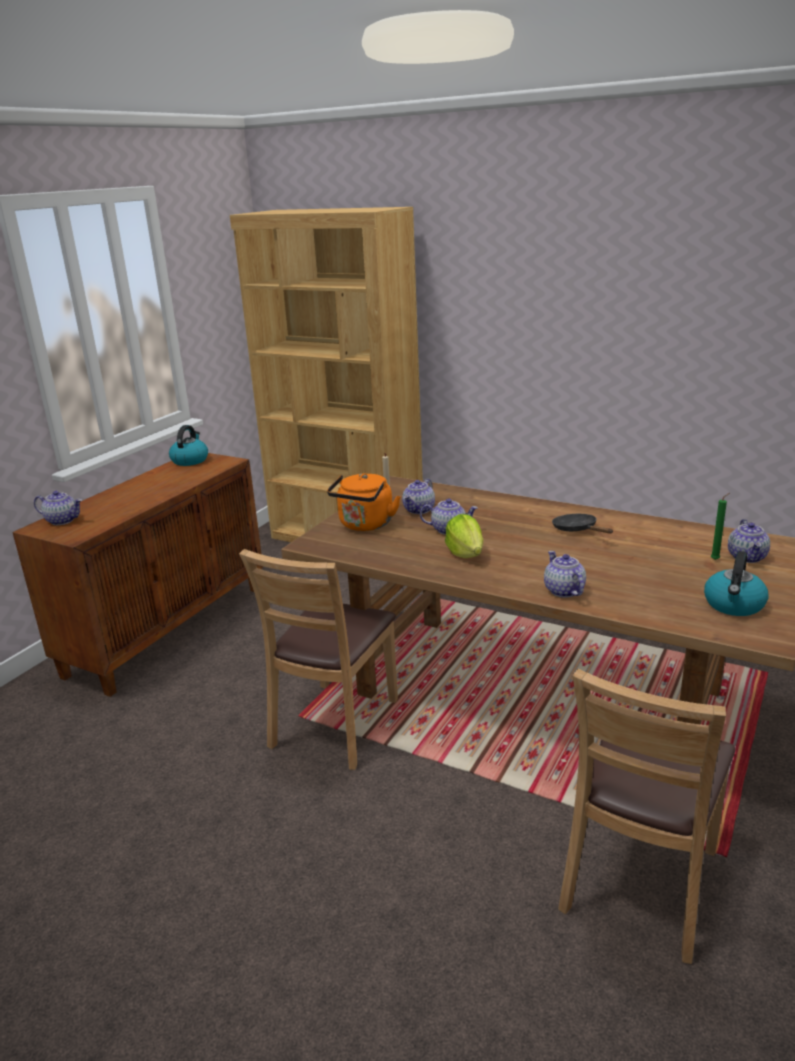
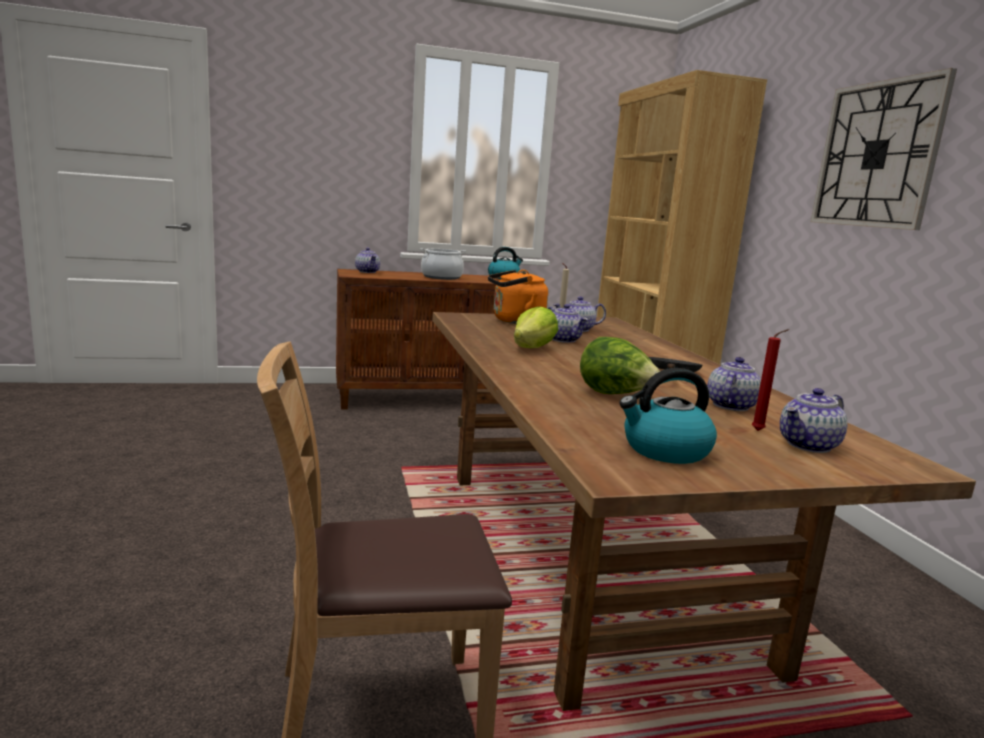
camera: 45 degrees right, 10 degrees down
brown chair [239,549,398,770] -> none
teapot [544,551,586,598] -> teapot moved to [707,357,761,411]
green candle [711,493,730,560] -> red candle [752,329,789,431]
none -> cooking pot [420,248,466,280]
none -> lettuce [580,337,660,394]
none -> wall clock [811,68,957,230]

